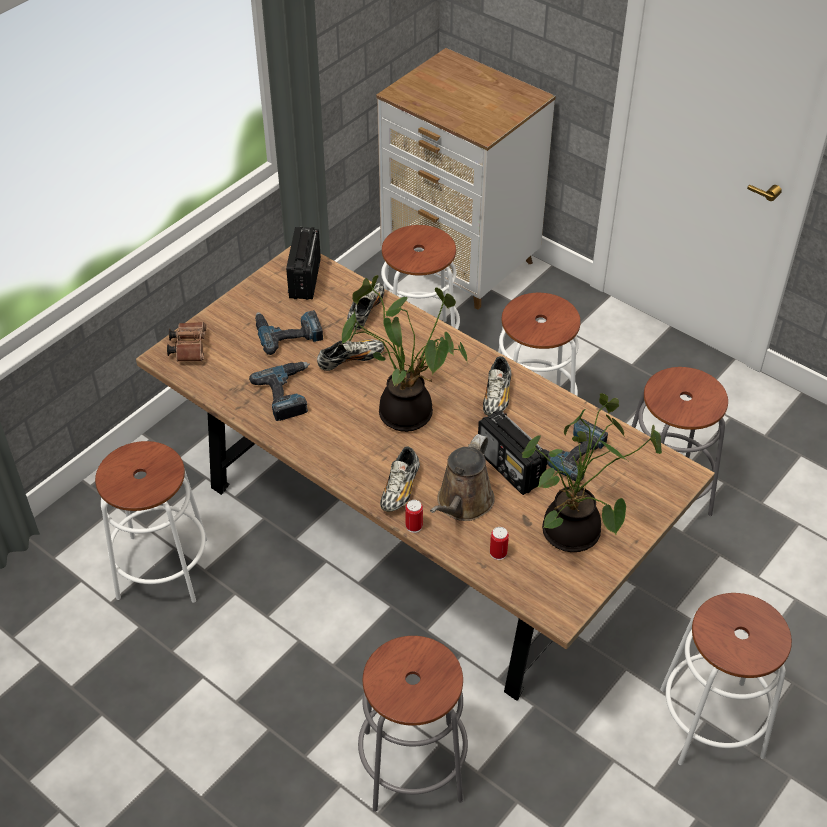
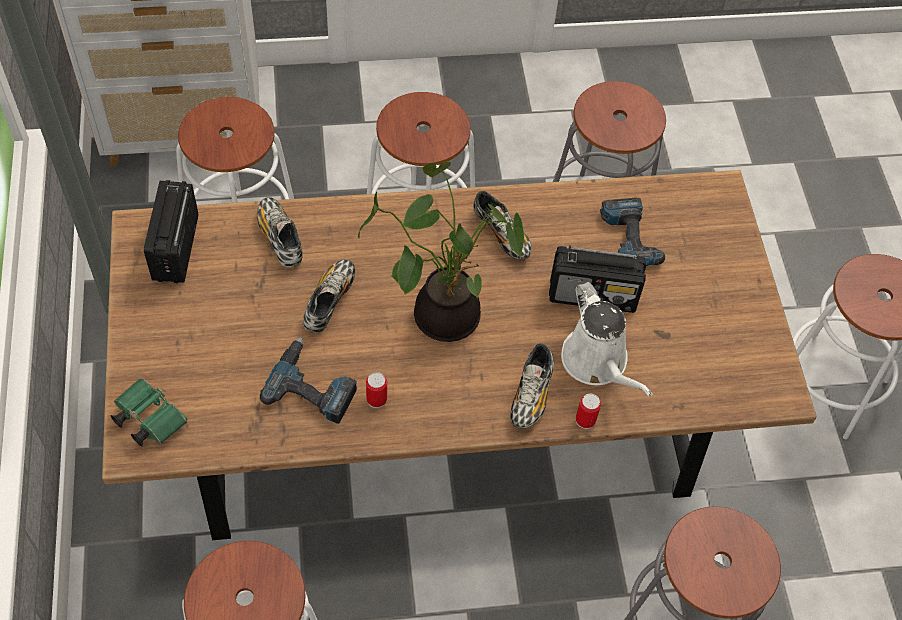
camera: 50 degrees left, 10 degrees up
brown binoculars [167,322,207,361] -> green binoculars [111,378,187,447]
power drill [255,310,323,355] -> none
radio [286,227,321,300] -> radio turned 45 degrees clockwise [144,180,198,283]
shoe [380,447,420,512] -> shoe turned 45 degrees clockwise [510,343,554,429]
brown watering can [430,434,495,521] -> white watering can [561,282,653,397]
can [490,527,509,560] -> can moved to [366,372,387,408]
potted plant [522,393,662,552] -> none

